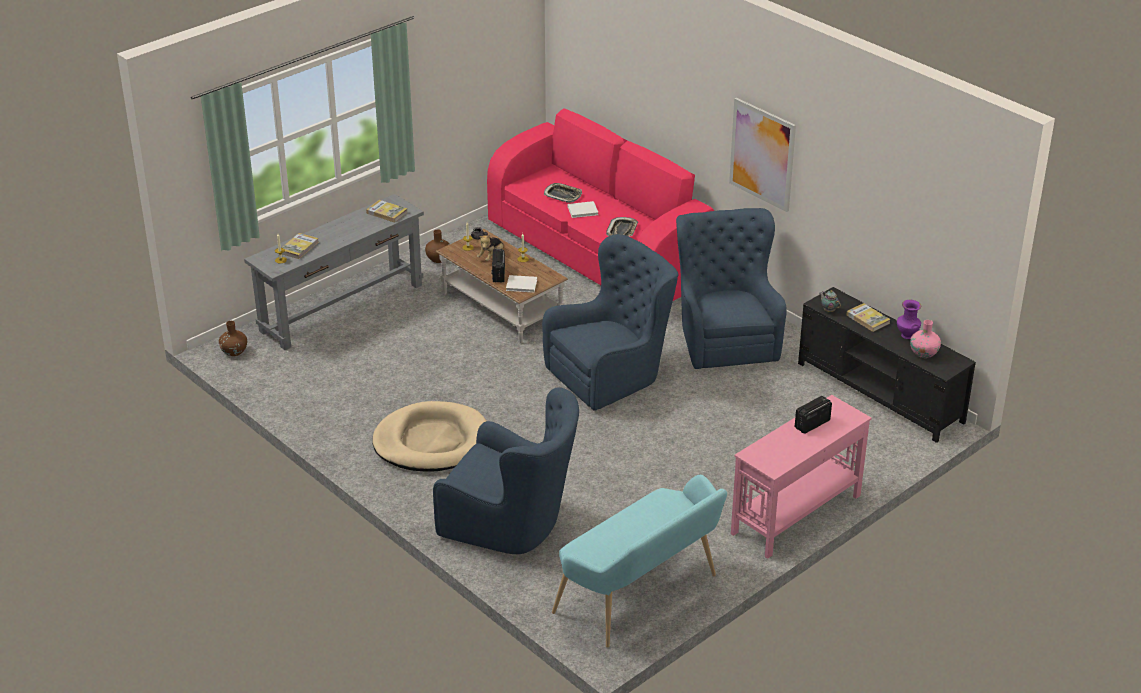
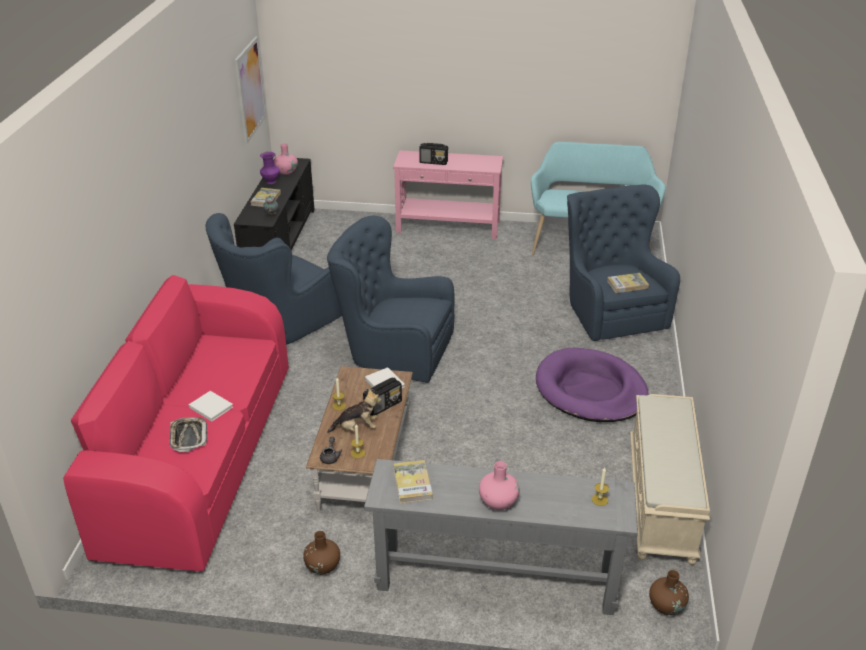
camera: 130 degrees left, 0 degrees up
book [281,233,319,259] -> book moved to [607,273,649,293]
beige dog bed [372,401,486,472] -> purple dog bed [536,348,649,422]
tray [606,217,638,237] -> none
picture [729,98,796,212] -> picture moved to [235,37,266,144]
none -> pink vase [479,461,520,510]
none -> beige bench [630,394,710,565]

